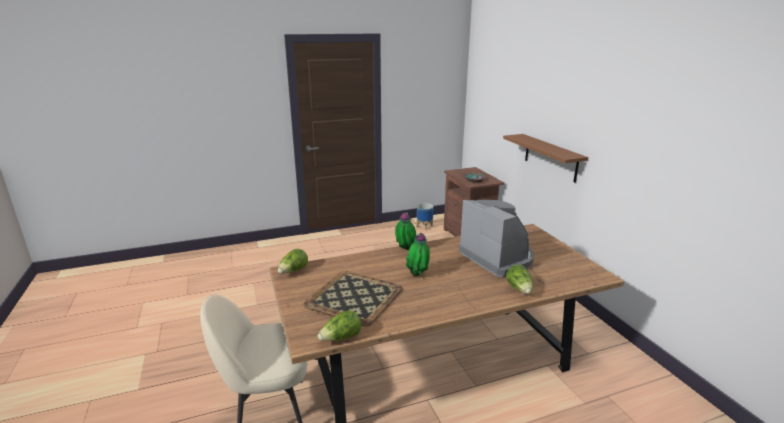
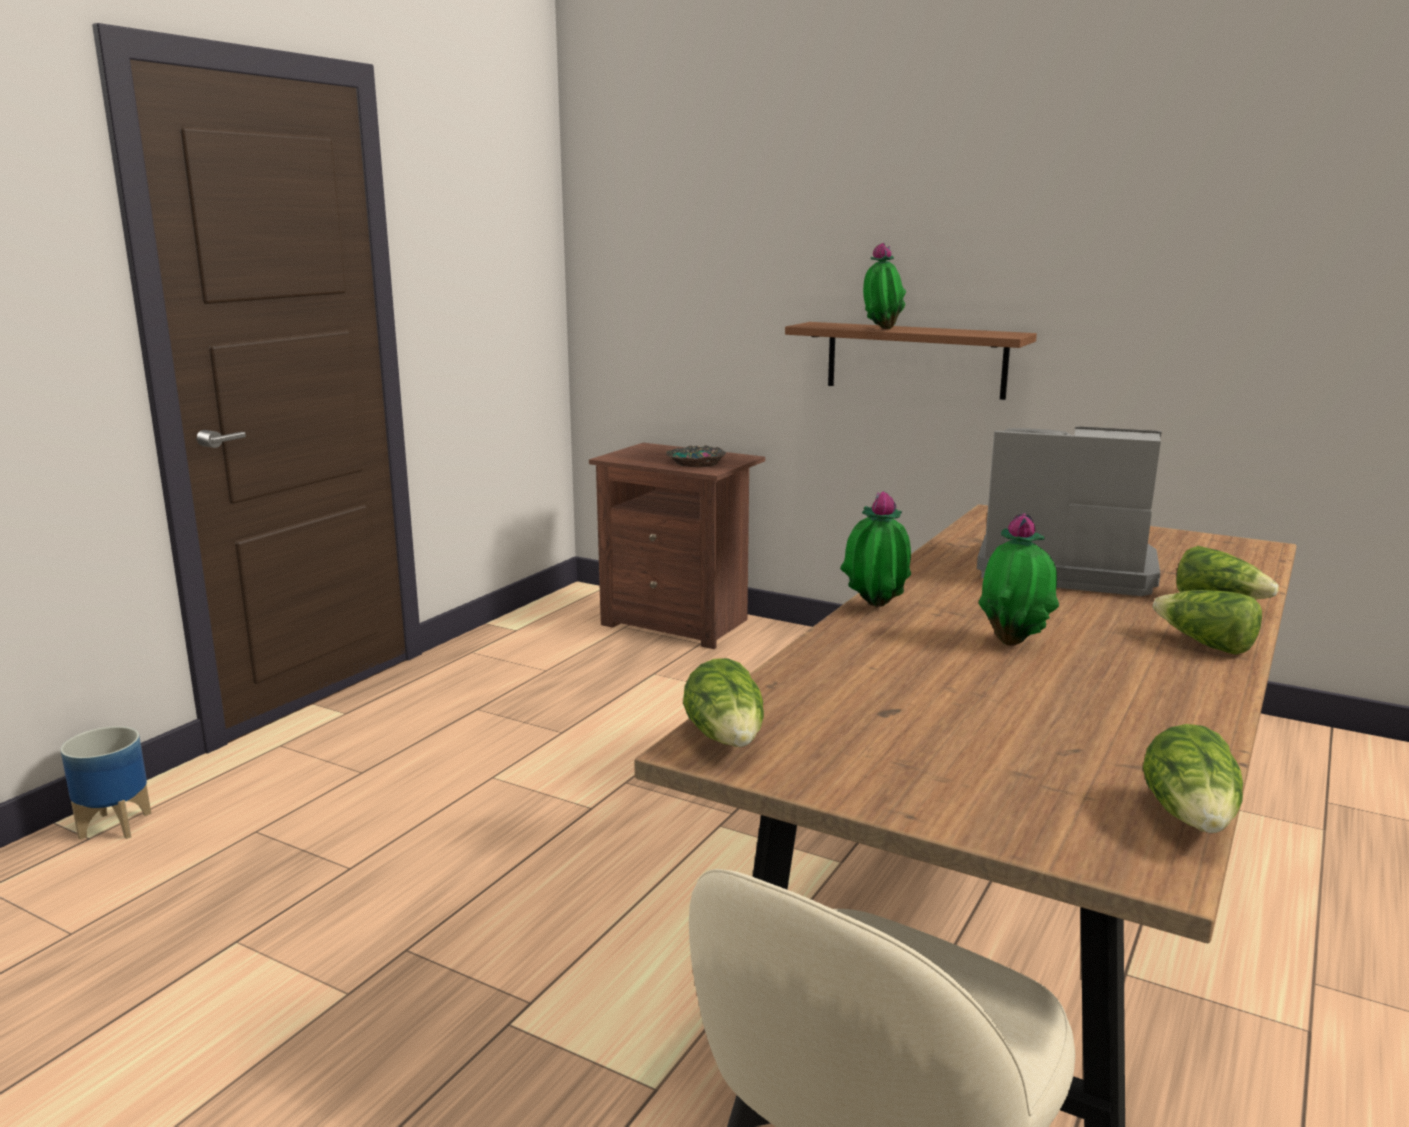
camera: 40 degrees left, 5 degrees down
tray [304,271,403,326] -> none
planter [417,203,434,230] -> planter moved to [61,726,151,840]
none -> potted plant [863,243,906,330]
none -> lettuce [1153,590,1262,655]

